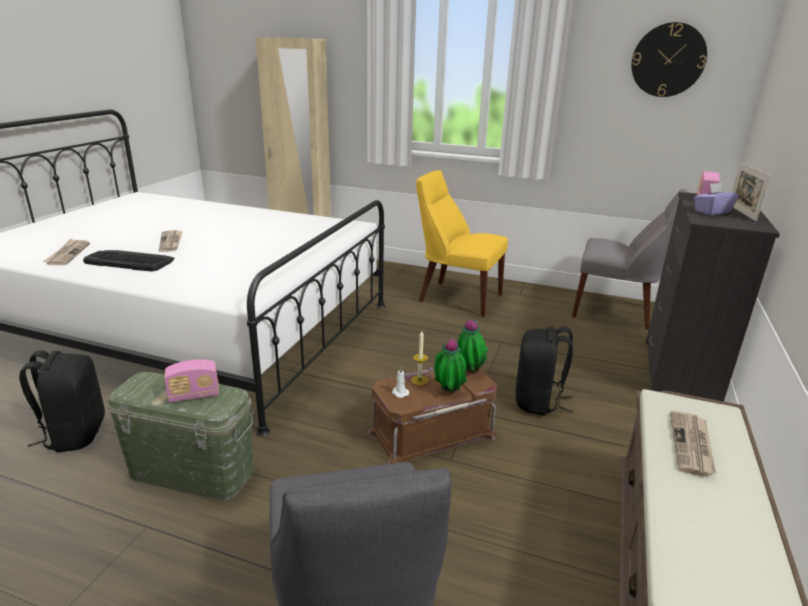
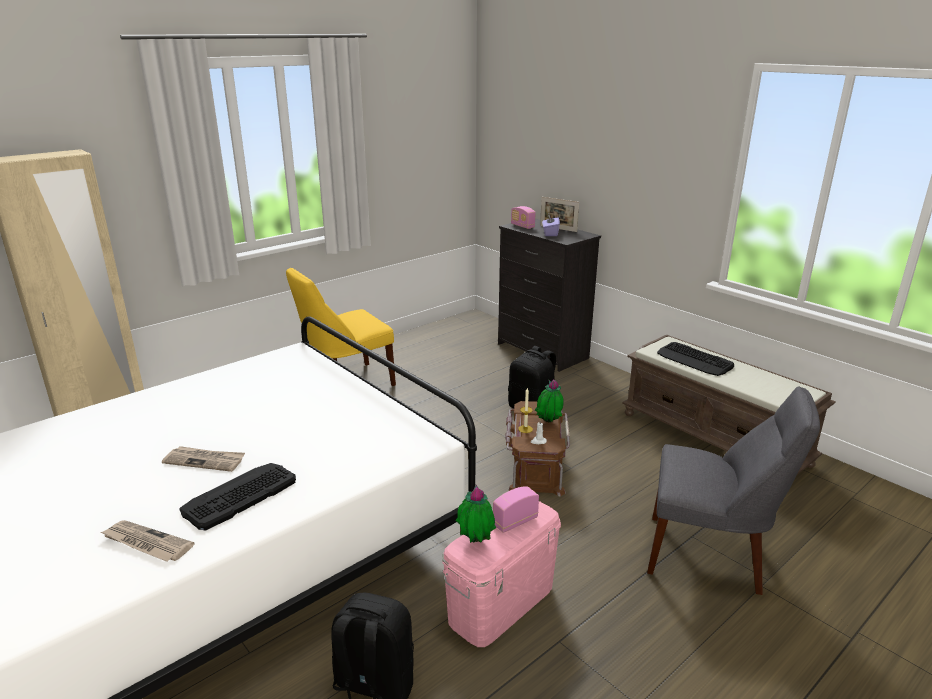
camera: 60 degrees left, 0 degrees up
green storage box [108,372,254,500] -> pink storage box [442,501,561,647]
radio [164,360,219,402] -> radio turned 135 degrees counterclockwise [493,486,539,533]
potted plant [458,320,488,373] -> potted plant moved to [456,485,496,543]
grey chair [572,189,690,330] -> none
wall clock [631,22,707,97] -> none
newspaper [670,411,716,477] -> keyboard [657,342,734,376]

